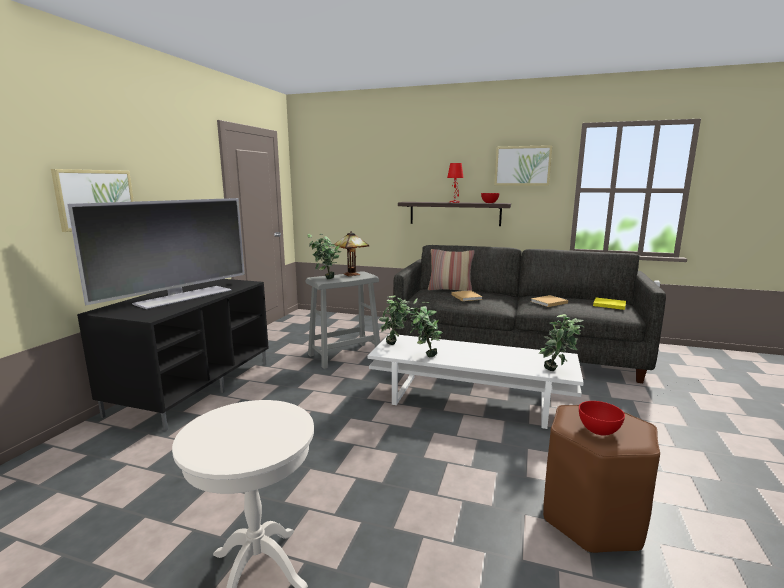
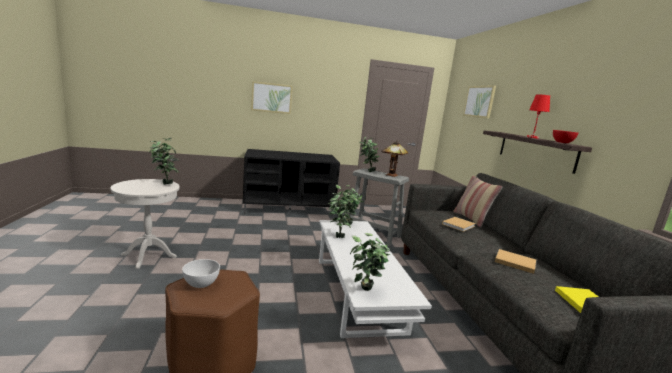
camera: 60 degrees right, 0 degrees up
television [67,198,245,309] -> none
picture [494,145,552,186] -> picture moved to [463,85,496,119]
red bowl [579,401,625,435] -> white bowl [182,259,220,288]
none -> potted plant [149,138,180,185]

